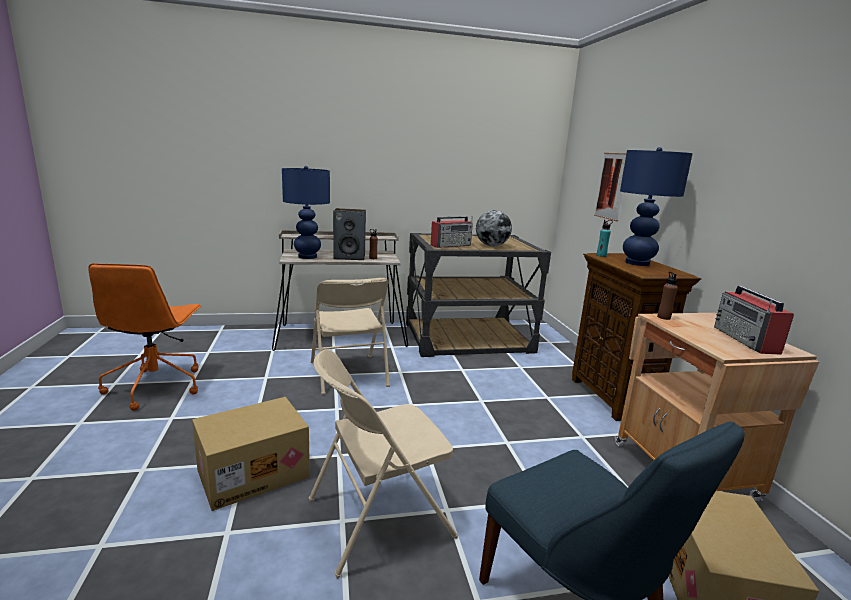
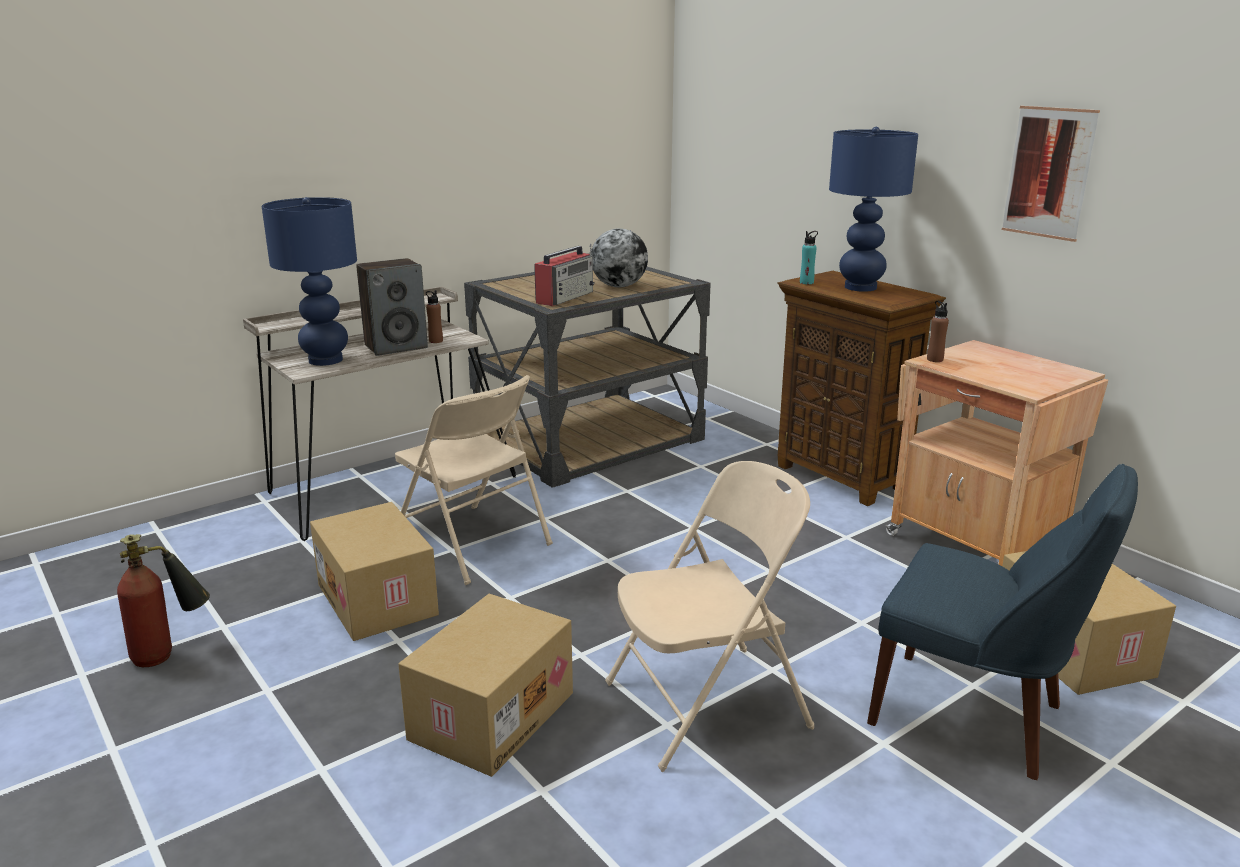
camera: 25 degrees left, 5 degrees up
orange office chair [88,263,202,411] -> fire extinguisher [117,534,210,667]
beige chair [309,349,458,579] -> beige chair turned 150 degrees counterclockwise [605,461,814,772]
picture [594,153,626,221] -> picture moved to [1002,106,1100,242]
radio [714,286,794,355] -> none
none -> cardboard box [310,502,439,641]

